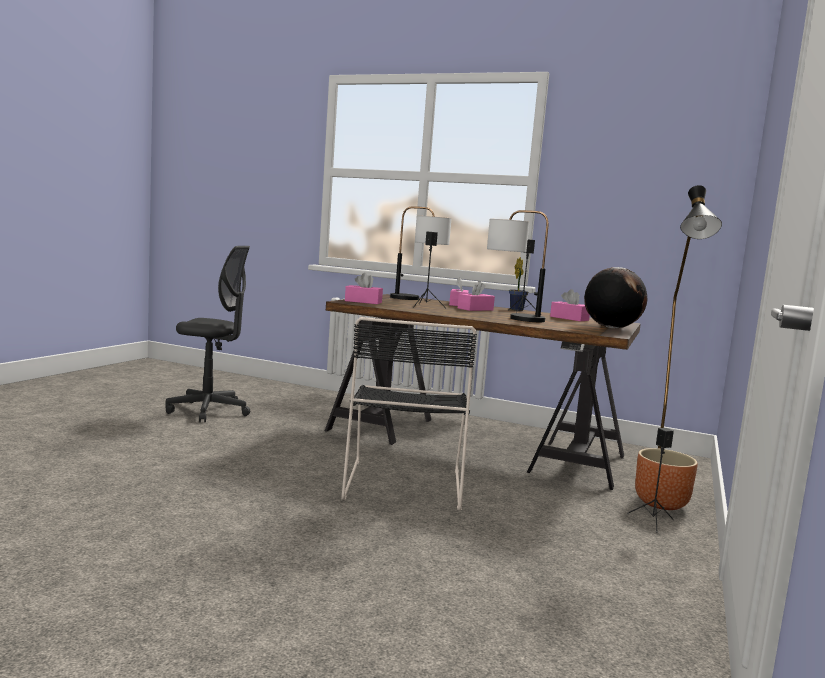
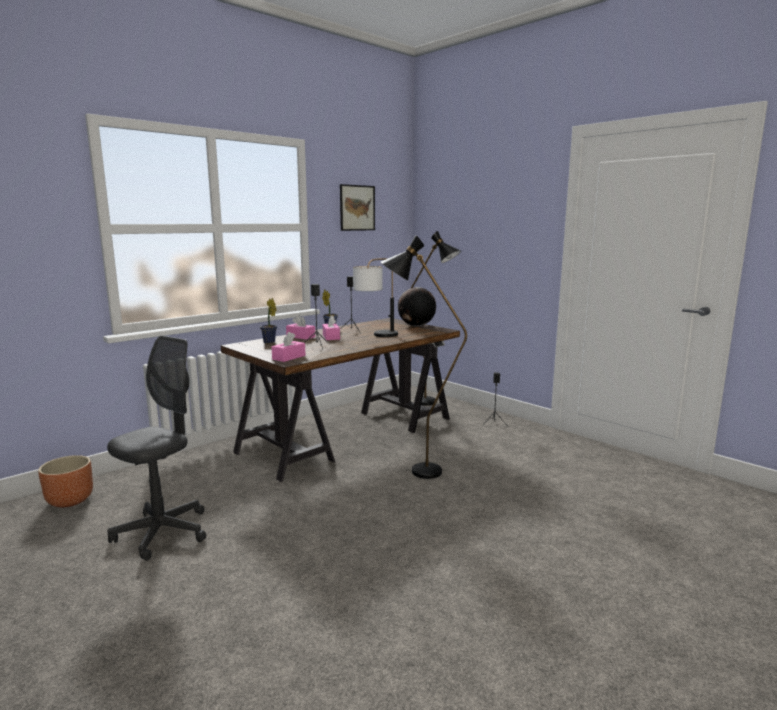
camera: 65 degrees left, 5 degrees up
black chair [341,317,477,510] -> black floor lamp [381,235,467,479]
table lamp [390,206,452,300] -> potted plant [260,298,277,343]
pink tissue box [550,289,590,321] -> none
brown planter [635,448,697,510] -> brown planter moved to [38,455,93,507]
none -> picture [340,184,375,231]

